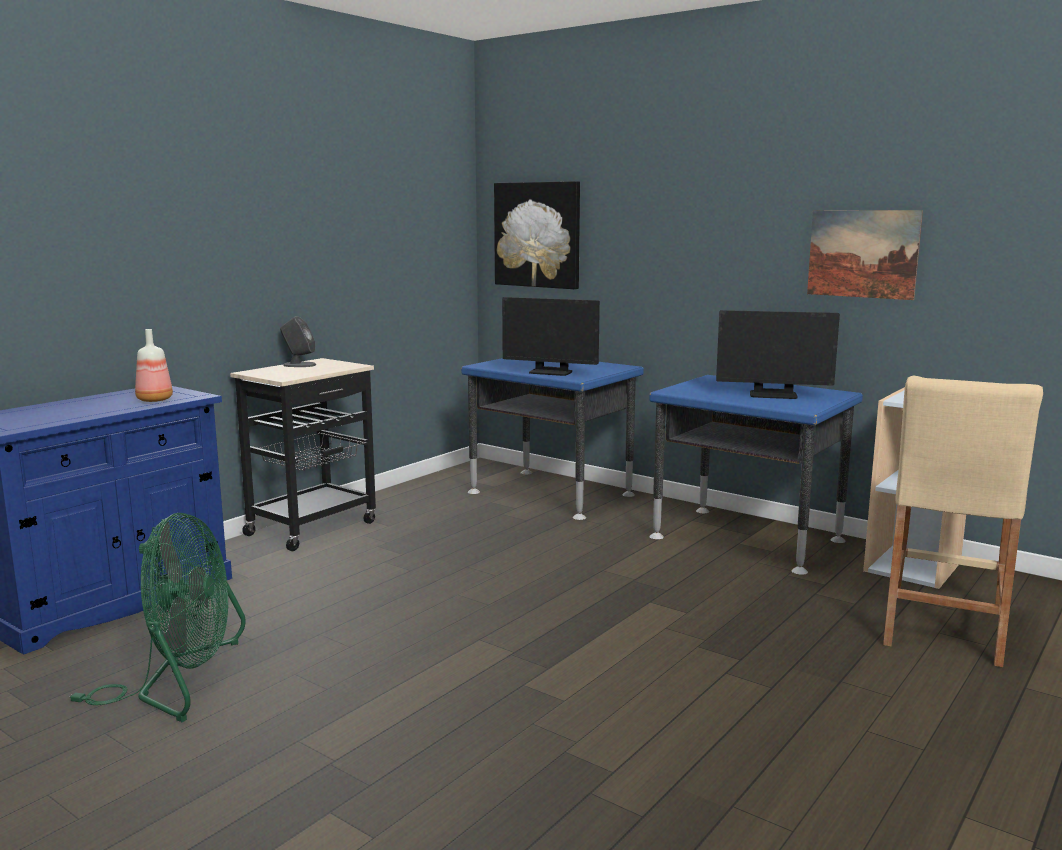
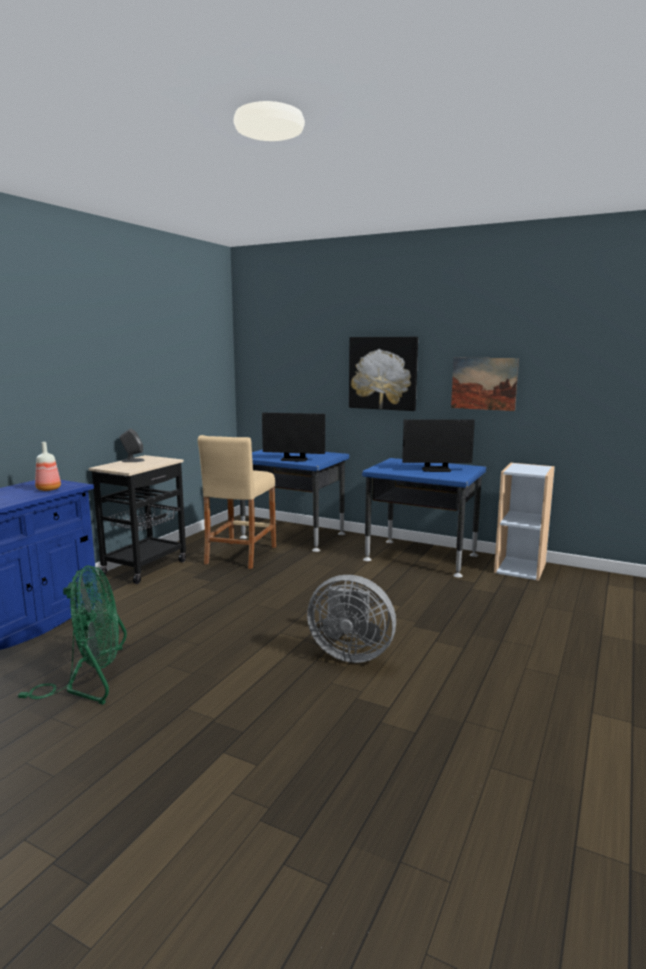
camera: 10 degrees left, 0 degrees up
picture [494,181,580,289] -> picture moved to [349,337,418,411]
beige stool [883,375,1043,667] -> beige stool moved to [198,435,276,569]
none -> grey fan [307,575,396,663]

